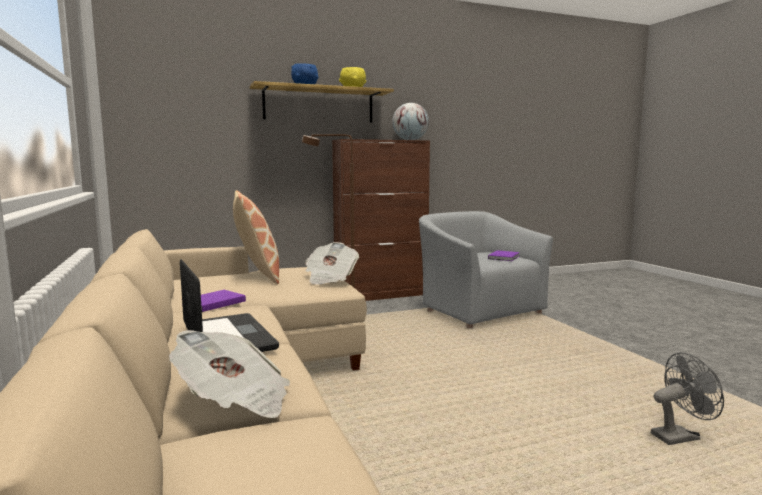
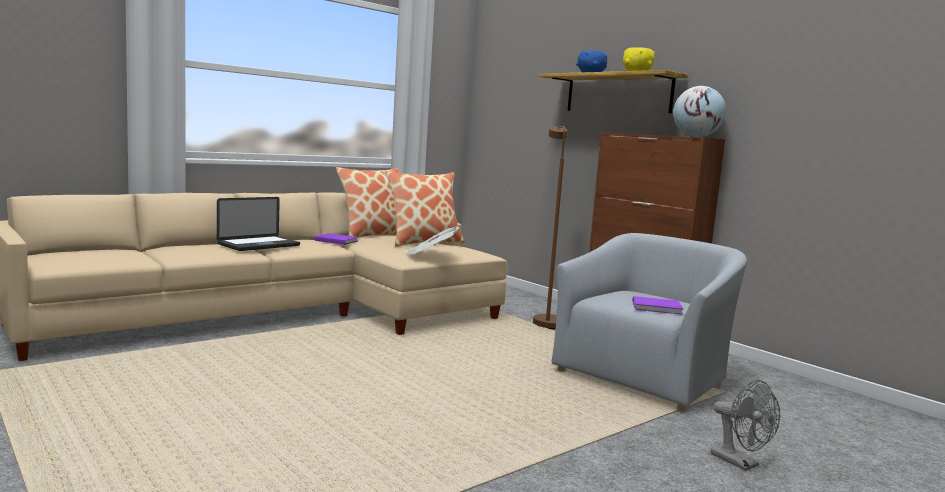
camera: 70 degrees right, 0 degrees up
newspaper [169,330,290,418] -> none
grey fan [651,352,724,445] -> grey fan moved to [711,380,780,471]
none -> pillow [336,167,398,238]

